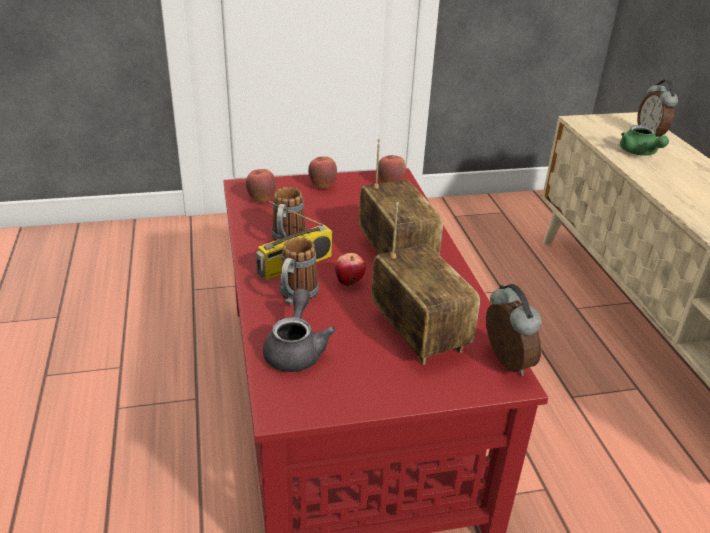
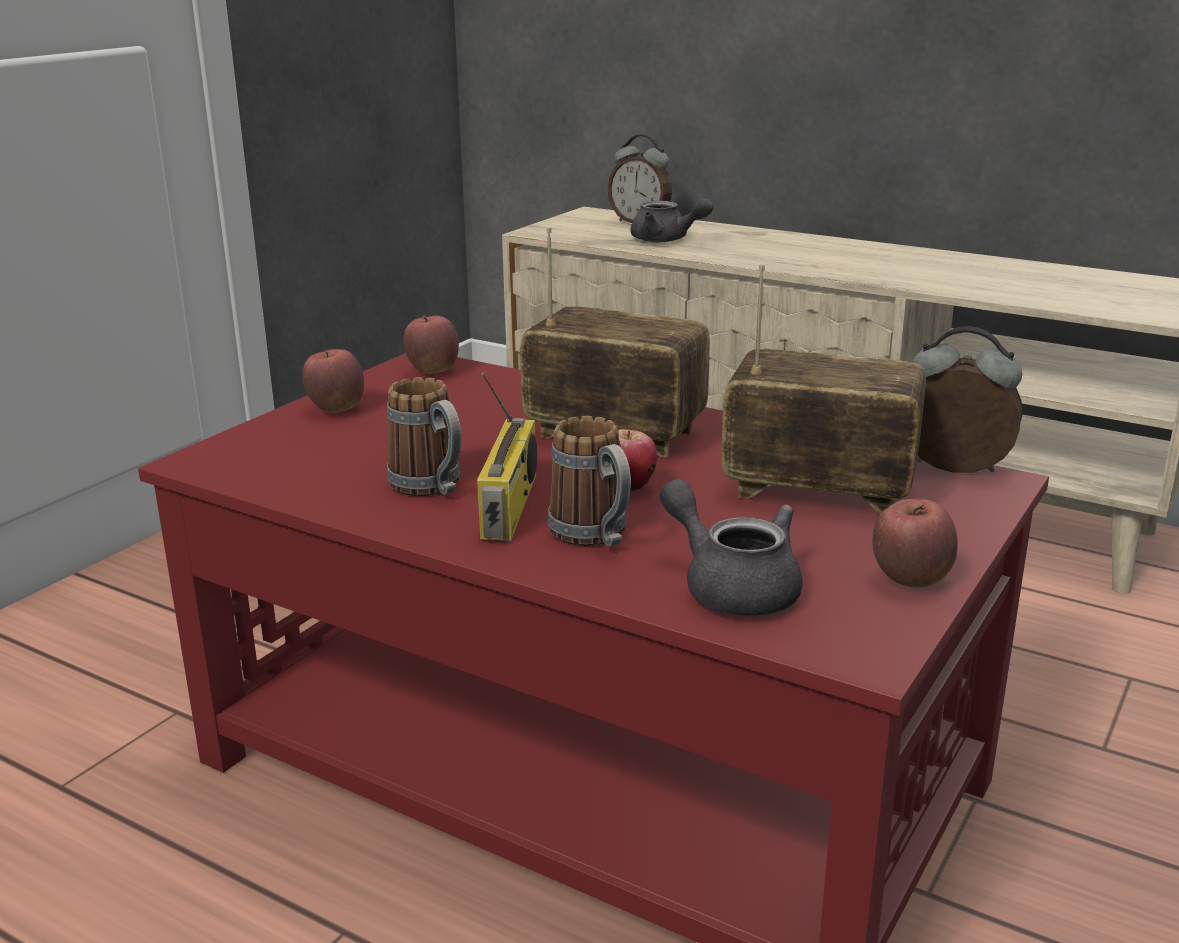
camera: 45 degrees left, 10 degrees down
apple [246,169,276,202] -> apple moved to [872,499,958,588]
green teapot [620,125,669,155] -> grey teapot [631,198,713,242]

